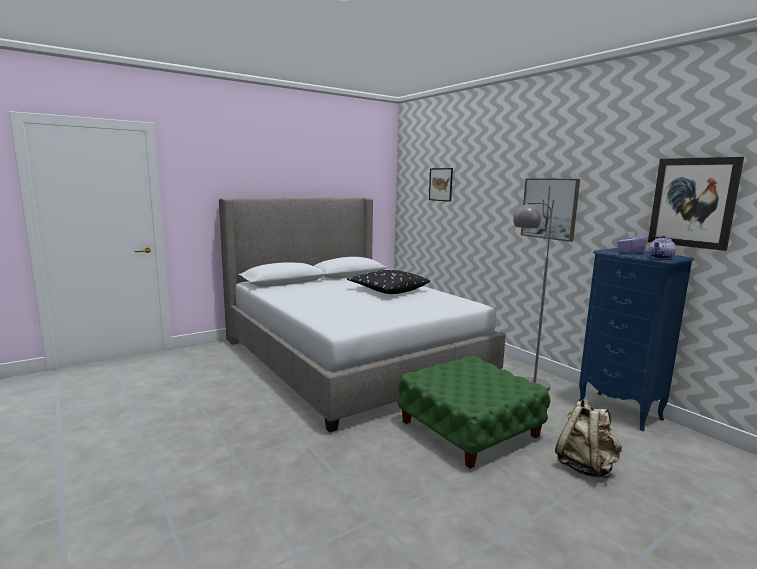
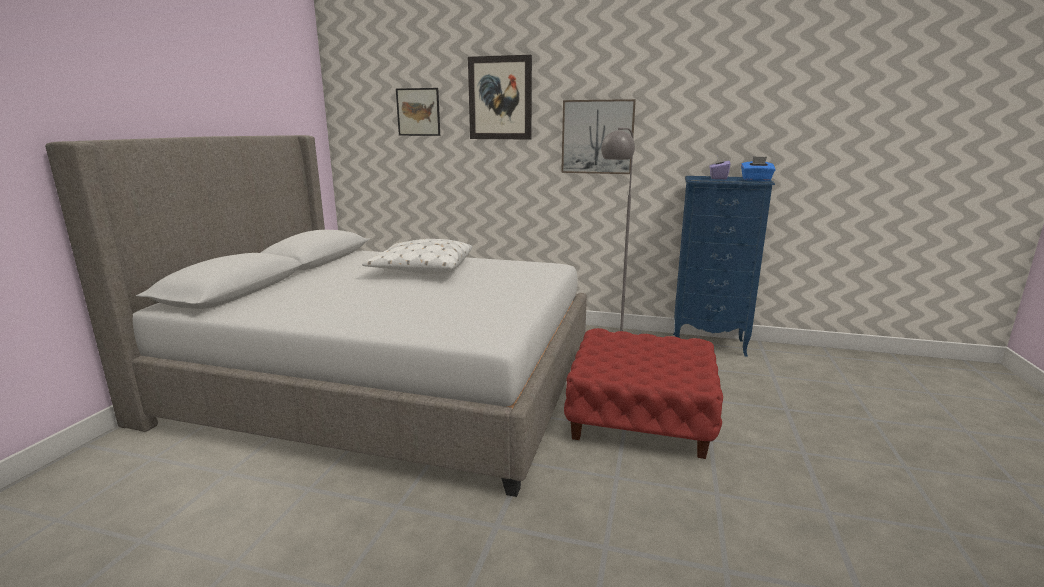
camera: 40 degrees left, 5 degrees up
black pillow [347,270,430,294] -> white pillow [362,239,473,275]
green ottoman [398,356,550,469] -> red ottoman [564,328,723,459]
beige backpack [555,399,622,478] -> none
picture [648,157,744,251] -> picture moved to [468,55,532,139]
teapot [649,235,676,259] -> blue tissue box [741,156,776,181]

